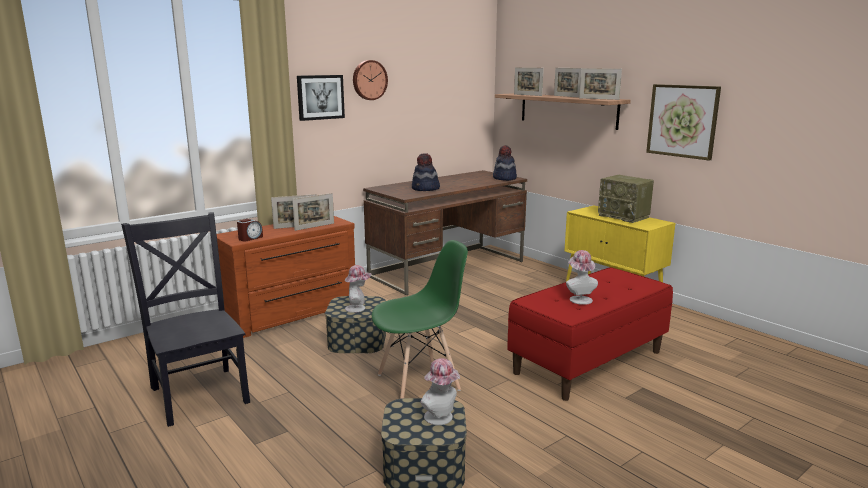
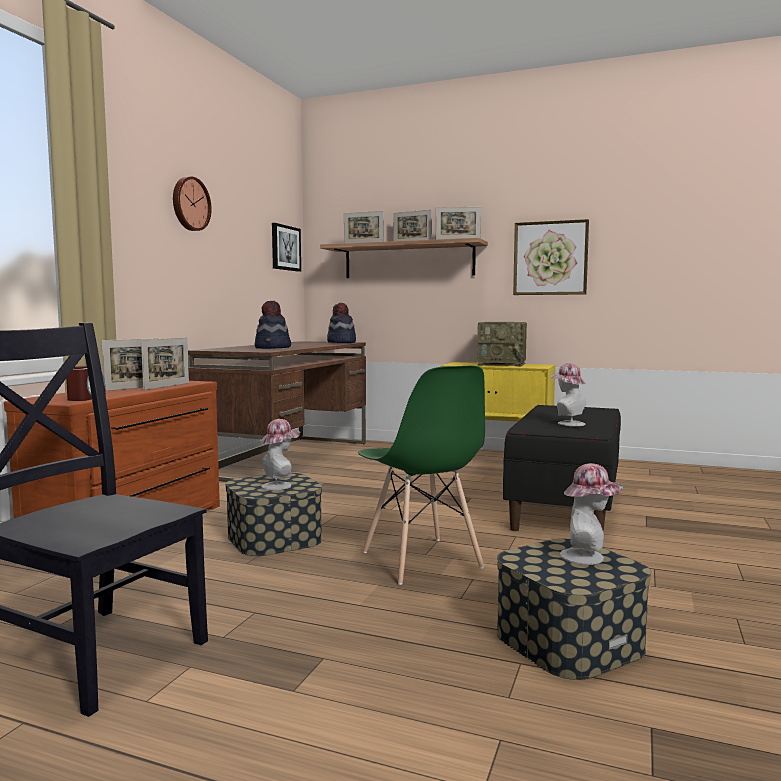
camera: 30 degrees left, 10 degrees down
picture [297,75,345,121] -> picture moved to [272,223,301,272]
green chair [372,240,468,399] -> green chair turned 120 degrees clockwise [358,366,485,585]
red bench [507,267,673,401] -> black bench [503,405,621,532]

